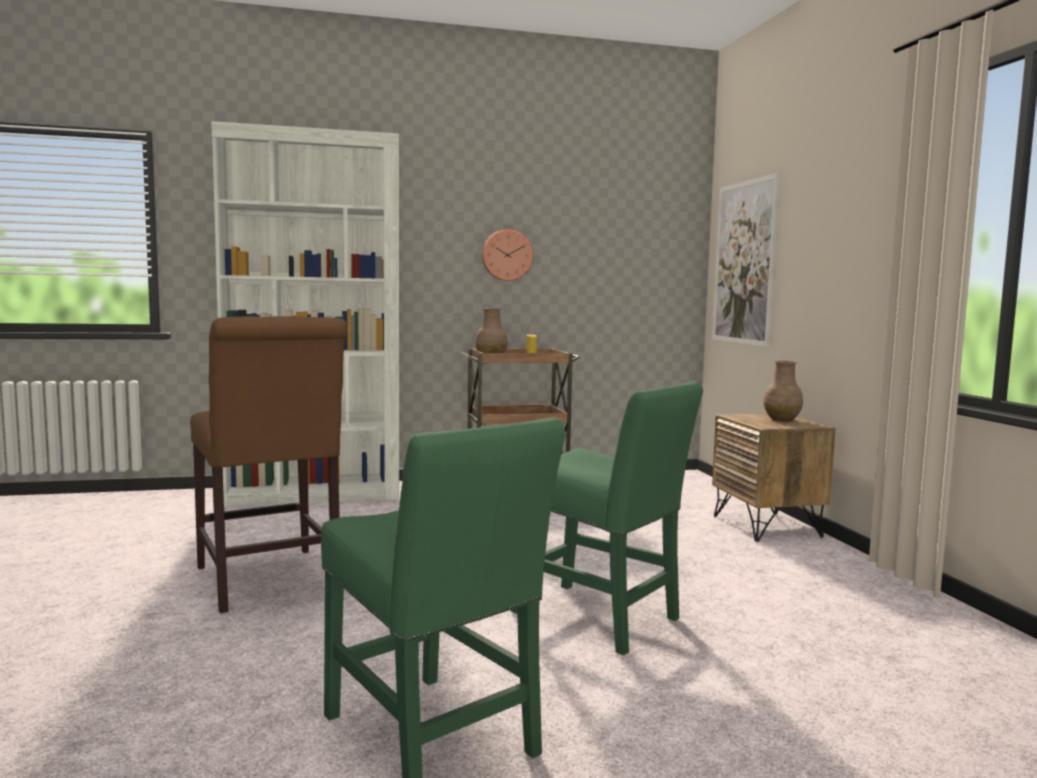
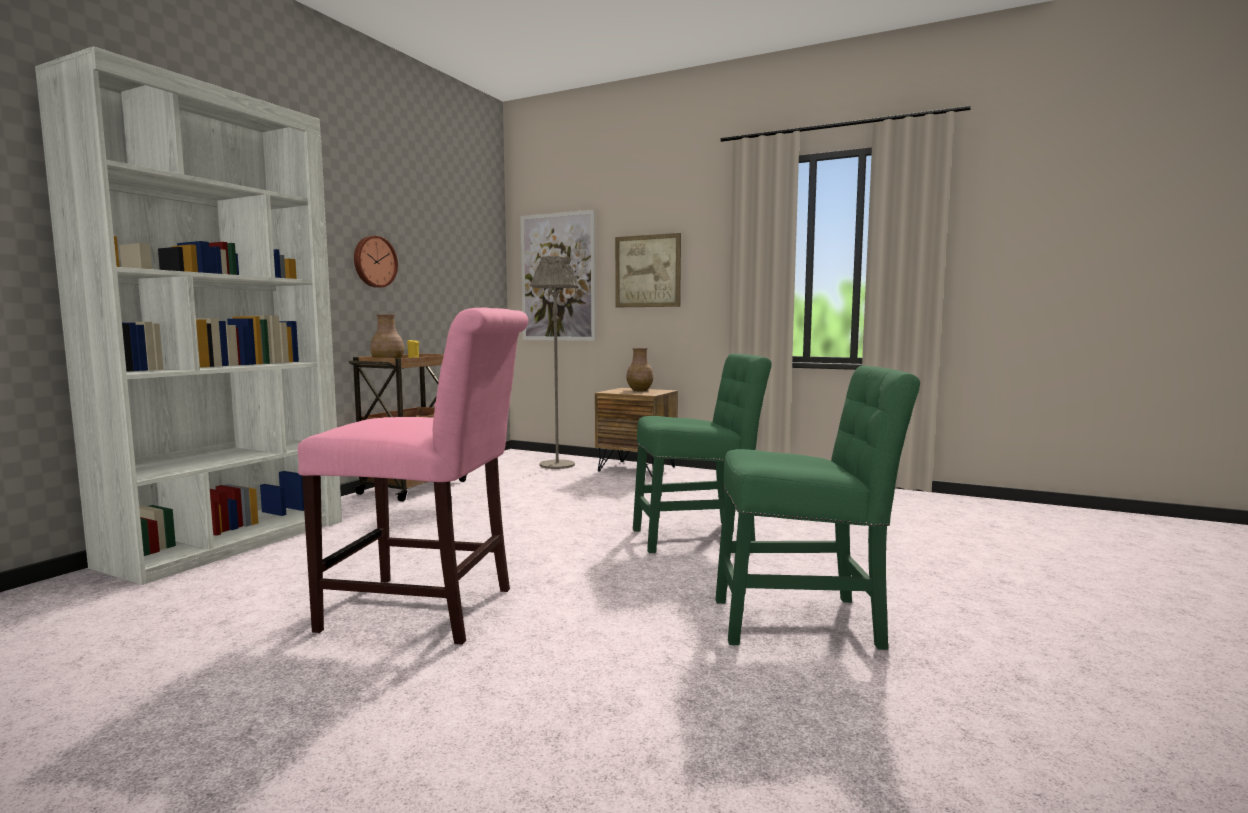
camera: 50 degrees left, 0 degrees up
brown chair [190,316,347,613] -> pink chair [298,307,528,645]
none -> grey floor lamp [531,256,578,469]
none -> picture [615,233,681,307]

